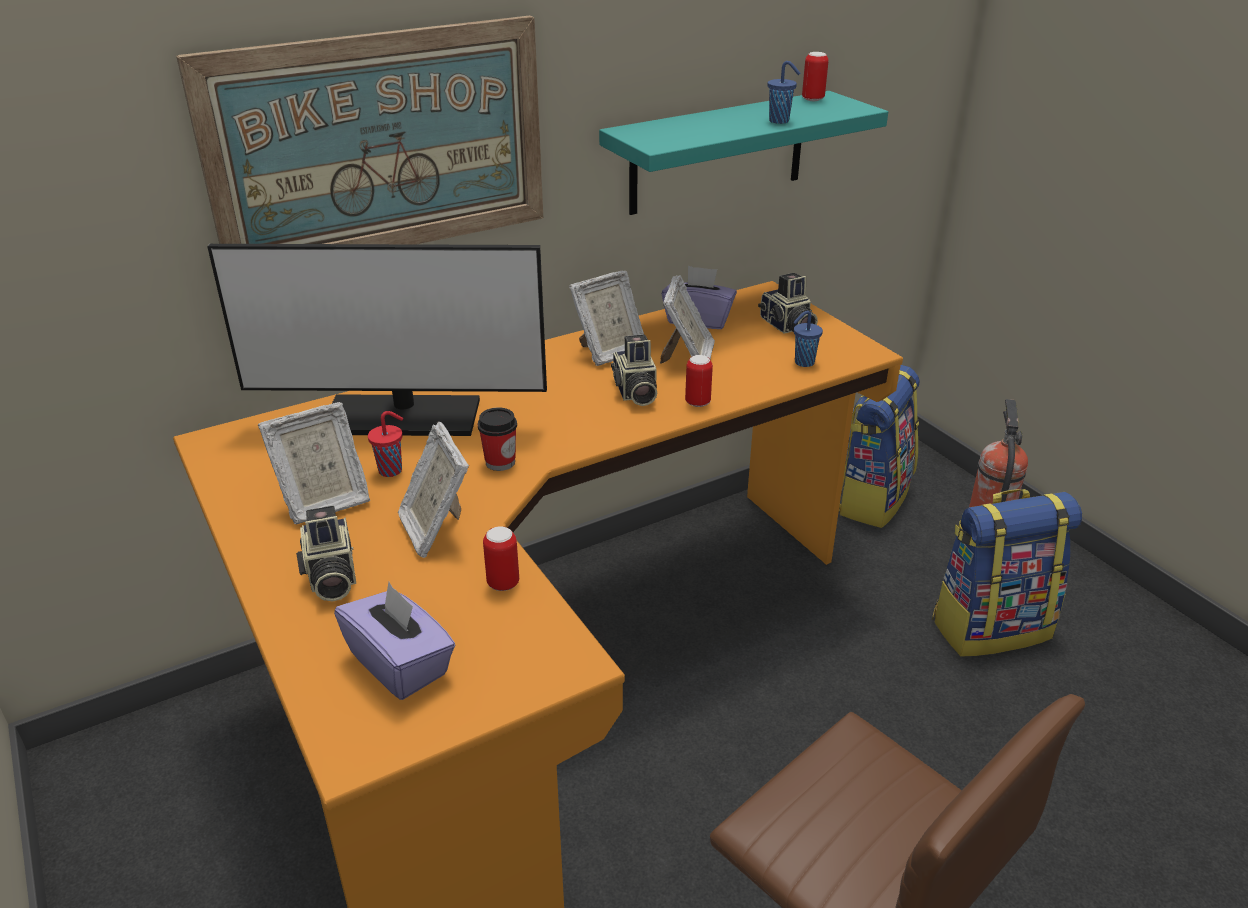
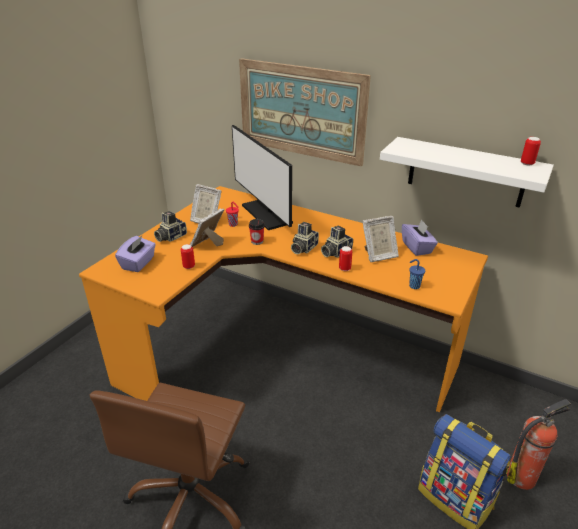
camera: 60 degrees right, 0 degrees up
picture frame [569,270,644,366] -> none
turquoise shelf [599,91,888,215] -> white shelf [380,137,554,208]
camera [758,273,818,334] -> camera moved to [291,222,319,254]
blue cup [768,61,800,124] -> none
backpack [839,365,919,528] -> none

